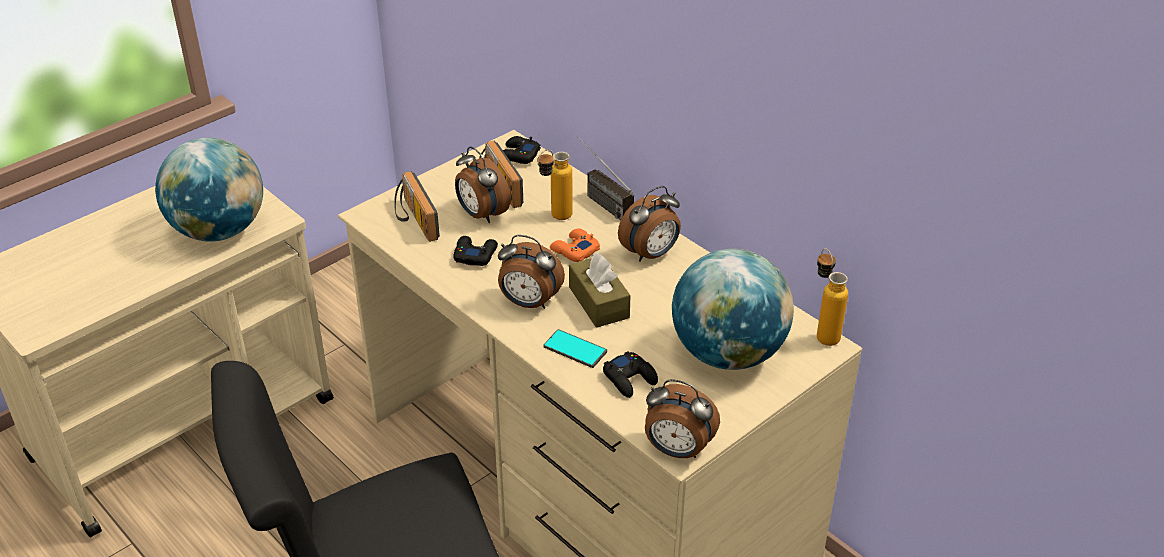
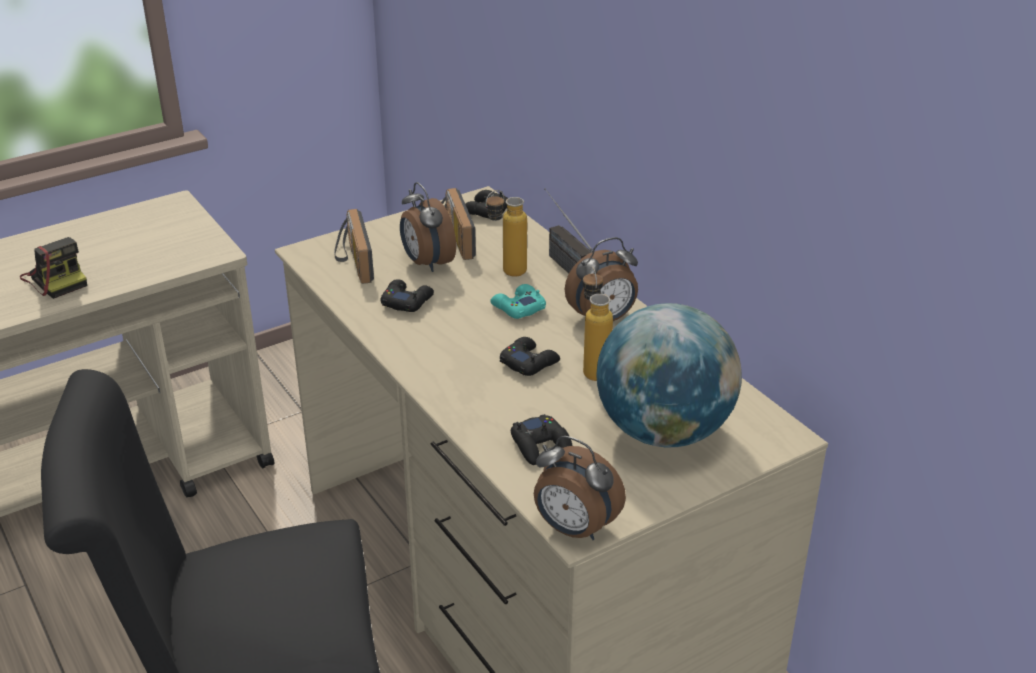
camera: 10 degrees right, 5 degrees down
globe [155,138,263,242] -> none
alarm clock [498,235,565,309] -> none
phone [543,329,607,368] -> none
orange game controller [550,228,600,262] -> turquoise game controller [490,284,546,319]
brown tissue box [569,253,631,328] -> black game controller [500,337,560,376]
bottle [817,248,848,346] -> bottle moved to [583,267,613,381]
none -> camera [20,237,87,299]

